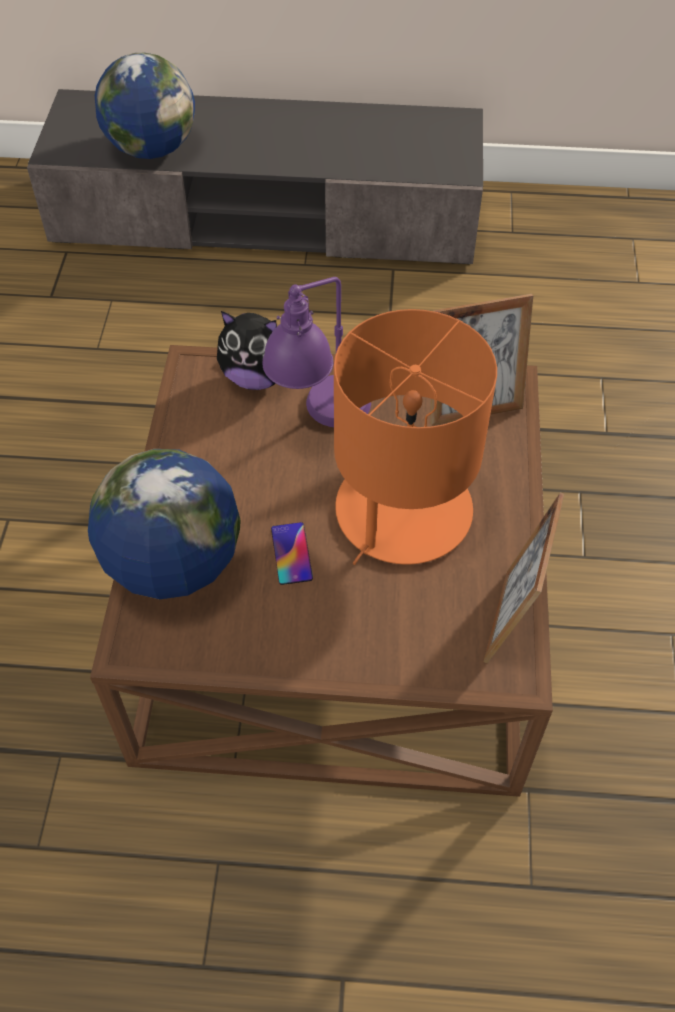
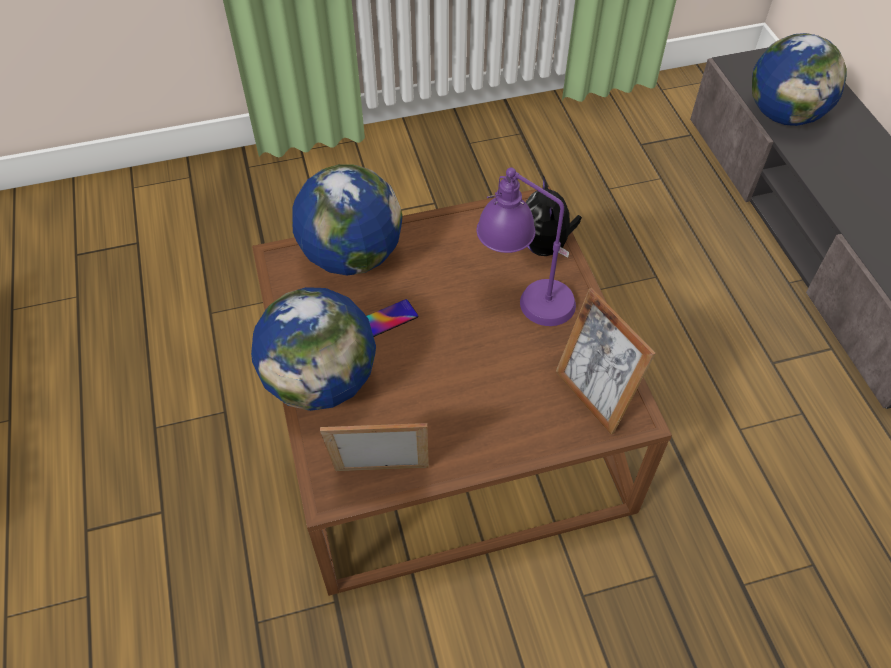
camera: 70 degrees right, 0 degrees up
orange table lamp [334,309,497,565] -> none
none -> globe [251,287,376,411]

